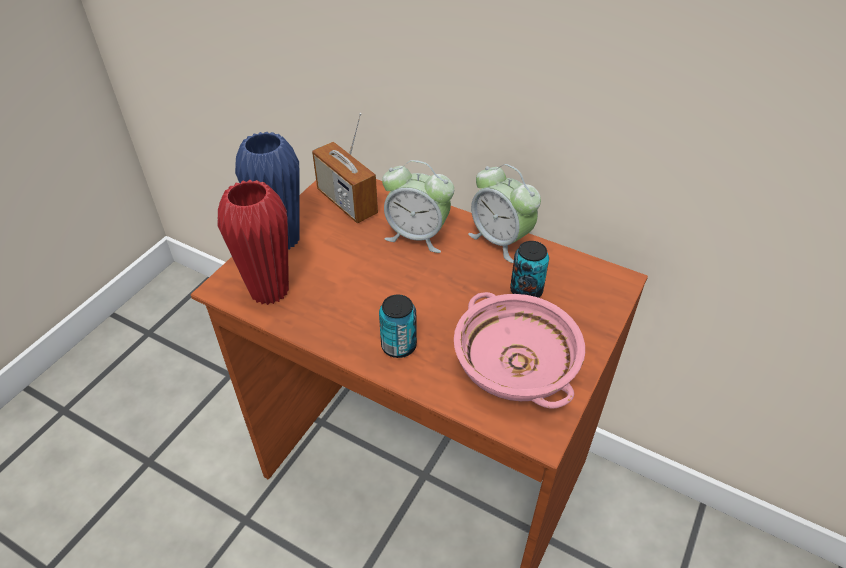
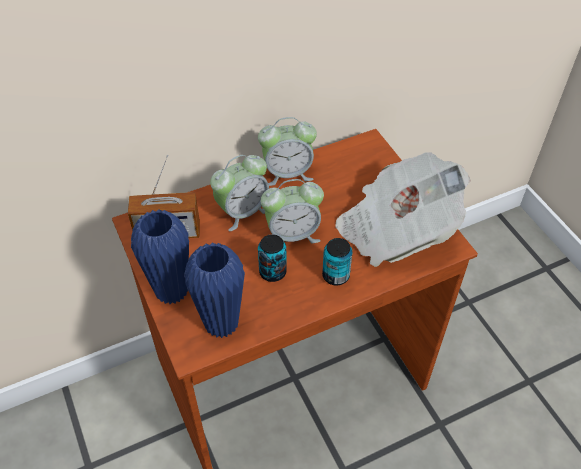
camera: 55 degrees left, 5 degrees up
red vase [218,180,289,305] -> blue vase [184,242,245,338]
pink bowl [454,292,585,409] -> newspaper [335,152,470,267]
can [510,241,549,298] -> can moved to [258,234,287,282]
none -> alarm clock [261,179,324,243]

